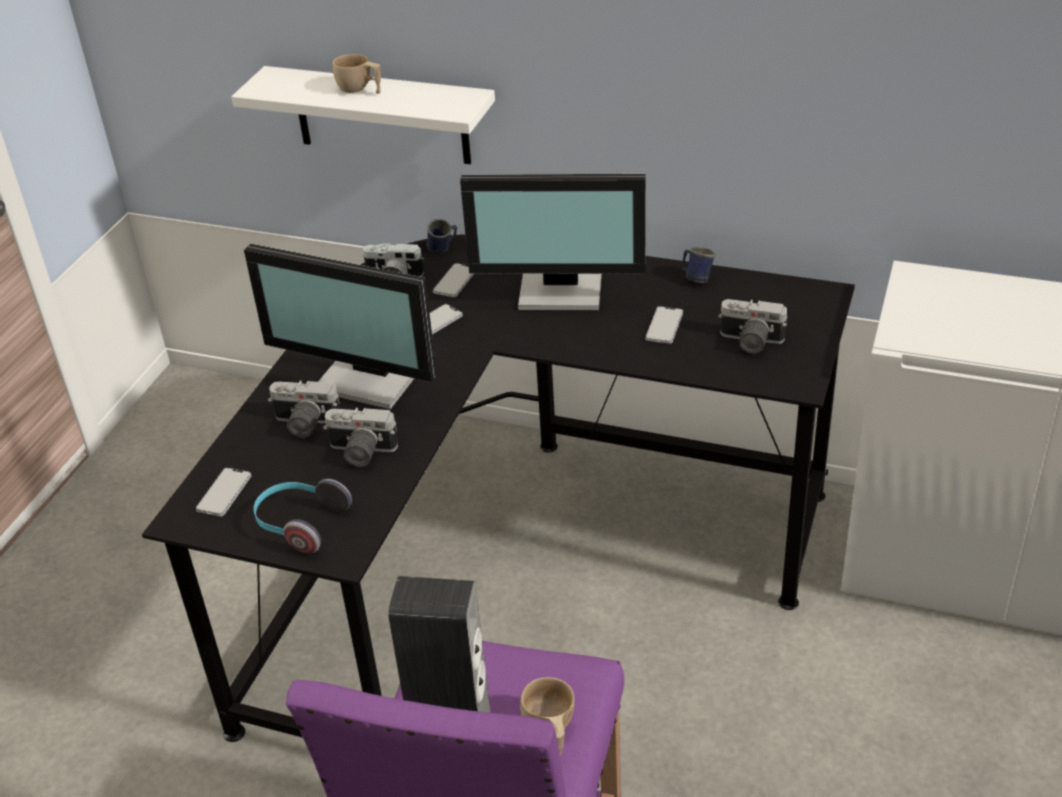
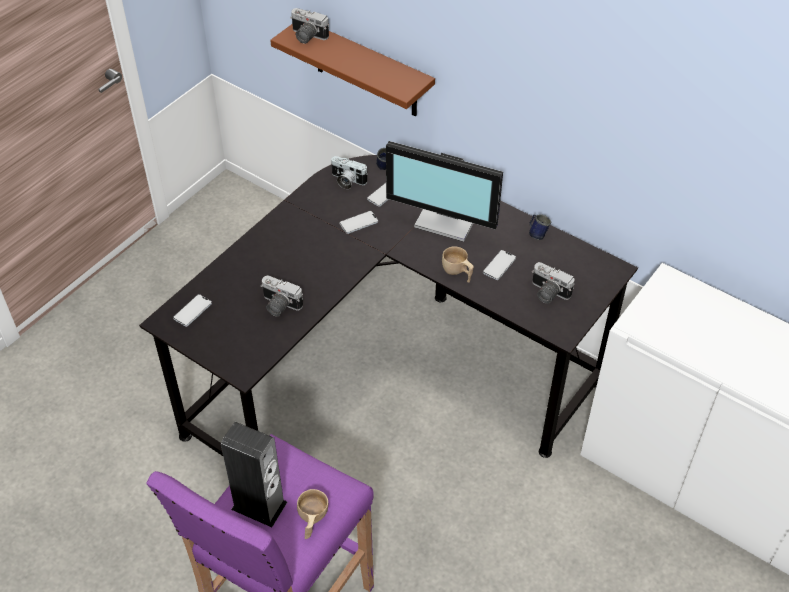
camera: 15 degrees right, 10 degrees up
white shelf [231,66,495,164] -> brown shelf [270,24,435,117]
monitor [244,244,436,410] -> none
headphones [254,479,352,553] -> none
camera [268,380,340,438] -> camera moved to [290,8,329,44]
beige cup [333,54,381,94] -> beige cup moved to [442,246,474,283]

